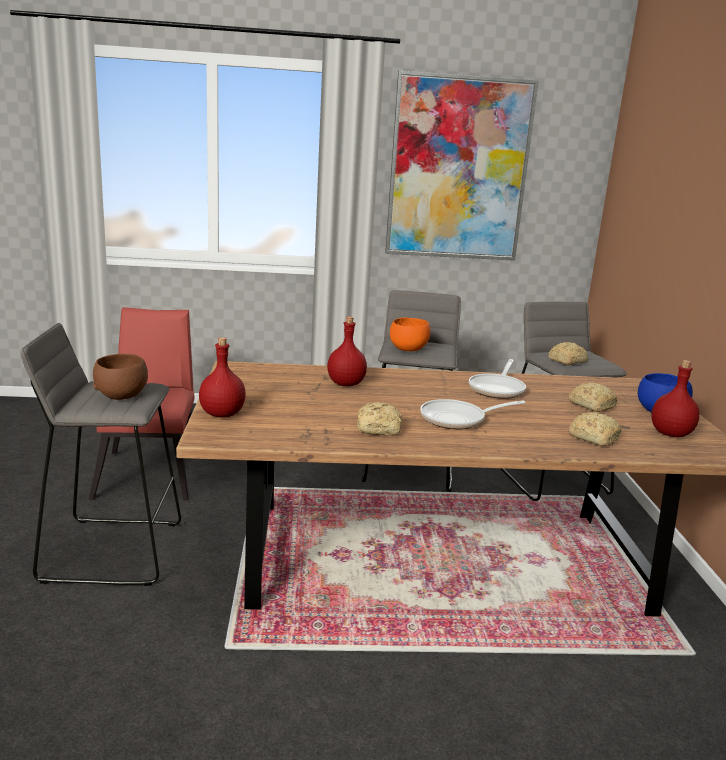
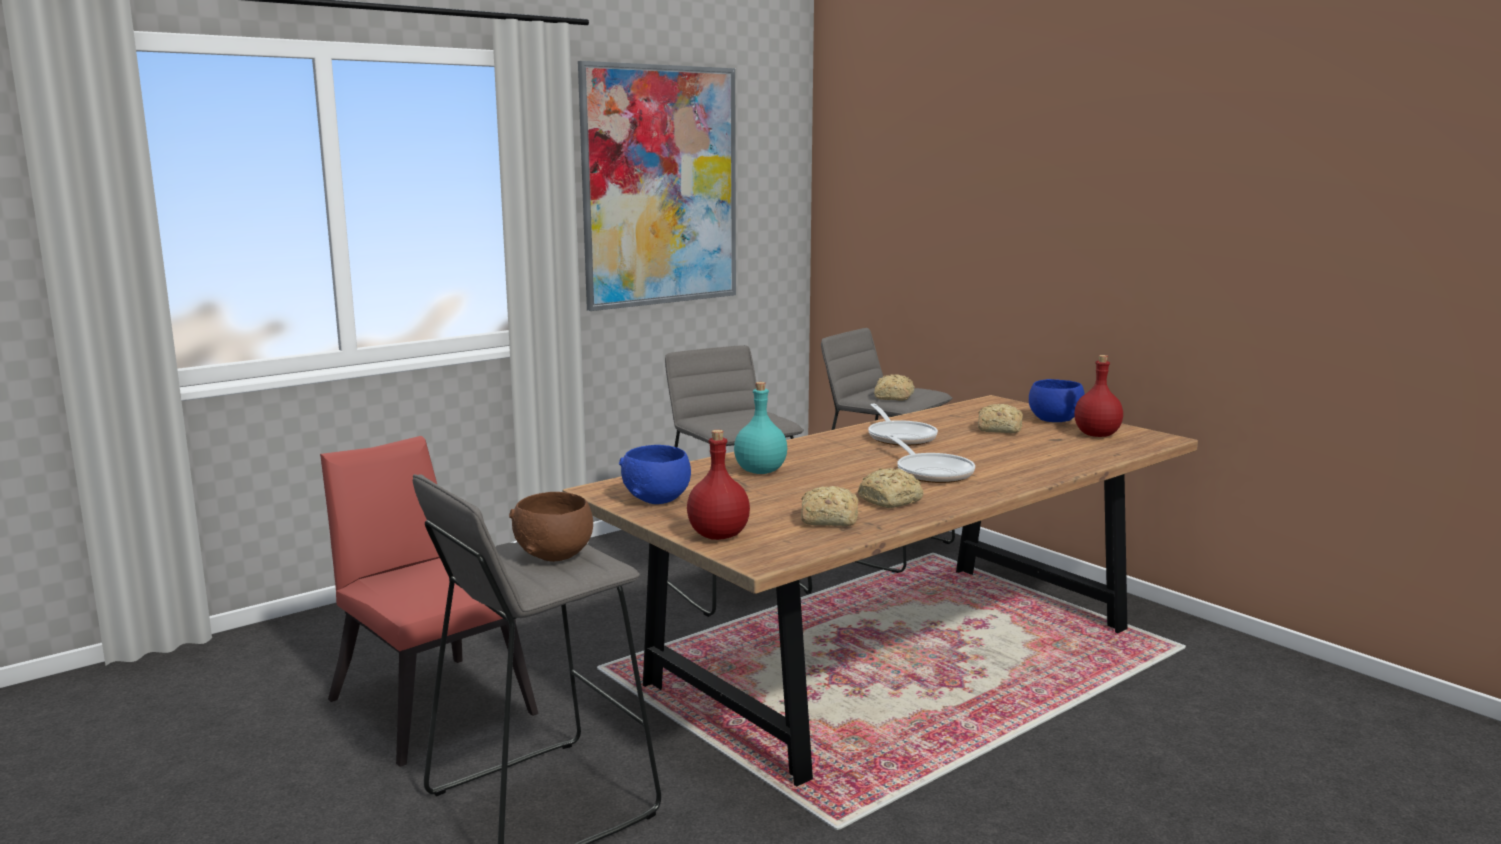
camera: 35 degrees left, 5 degrees down
red bottle [327,316,367,386] -> turquoise bottle [734,382,787,474]
orange bowl [390,318,430,351] -> none
frying pan [420,399,526,429] -> frying pan turned 60 degrees counterclockwise [885,434,975,483]
bread [568,412,621,446] -> bread moved to [801,486,858,526]
none -> blue bowl [619,445,691,504]

